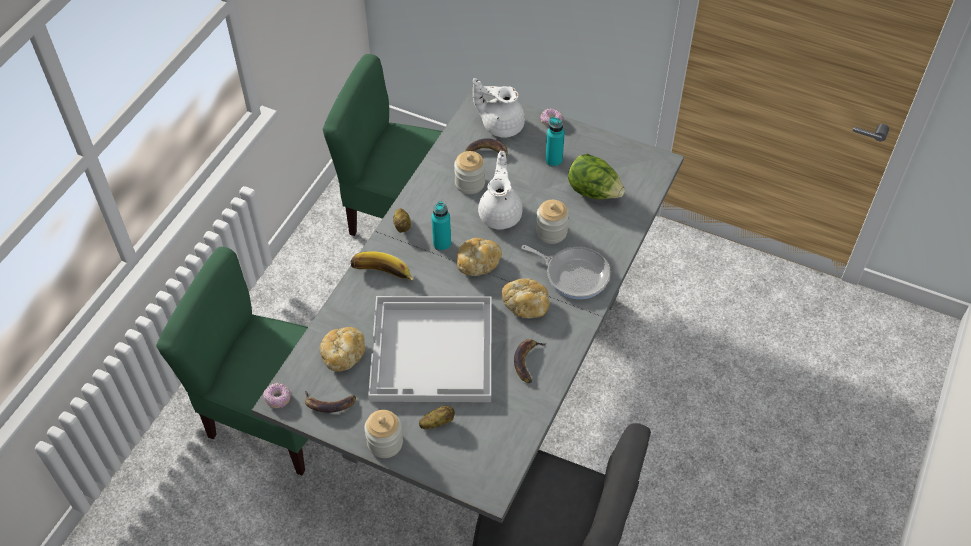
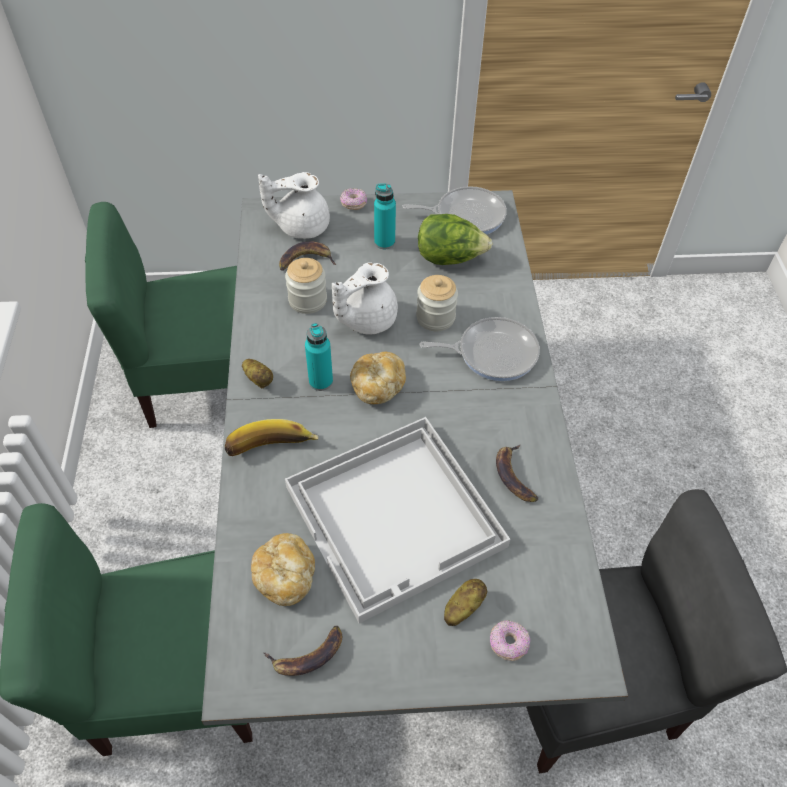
camera: 30 degrees left, 0 degrees up
donut [263,383,291,408] -> donut moved to [490,620,530,661]
jar [364,410,403,458] -> none
white teapot [478,151,523,229] -> white teapot turned 105 degrees counterclockwise [332,262,398,335]
bread [502,278,550,318] -> none
none -> frying pan [402,186,507,235]

